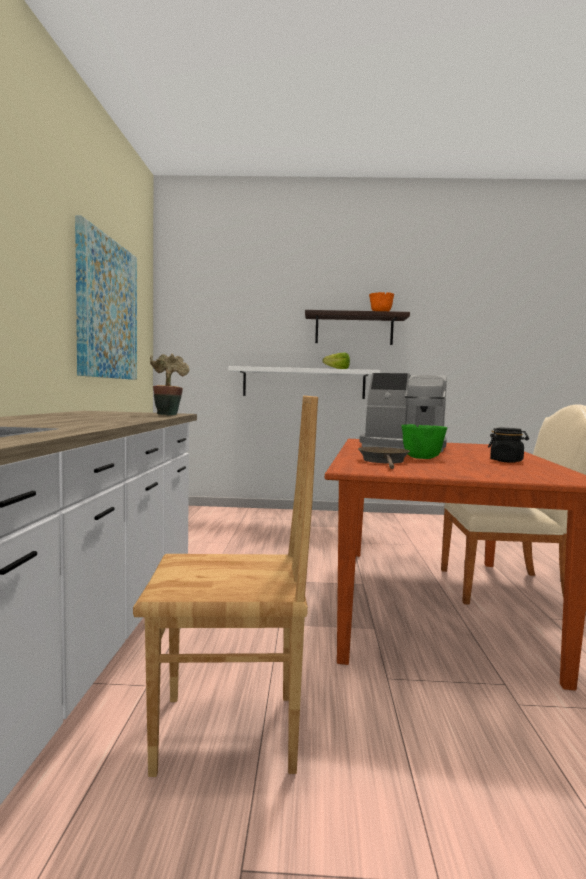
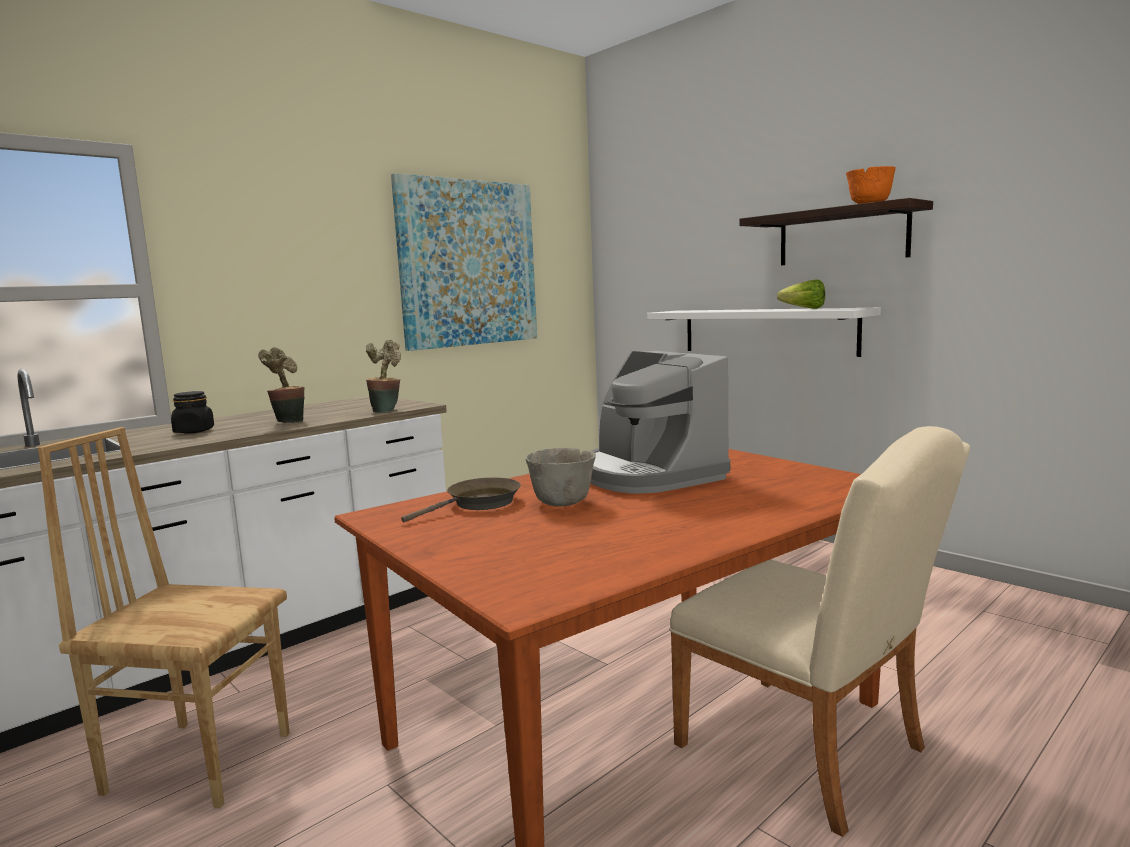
camera: 45 degrees right, 5 degrees up
brown chair [133,396,318,777] -> brown chair turned 150 degrees clockwise [38,427,290,808]
green bowl [401,424,447,459] -> grey bowl [526,448,596,507]
black jar [488,428,529,463] -> black jar moved to [171,391,214,434]
none -> potted plant [258,347,305,423]

